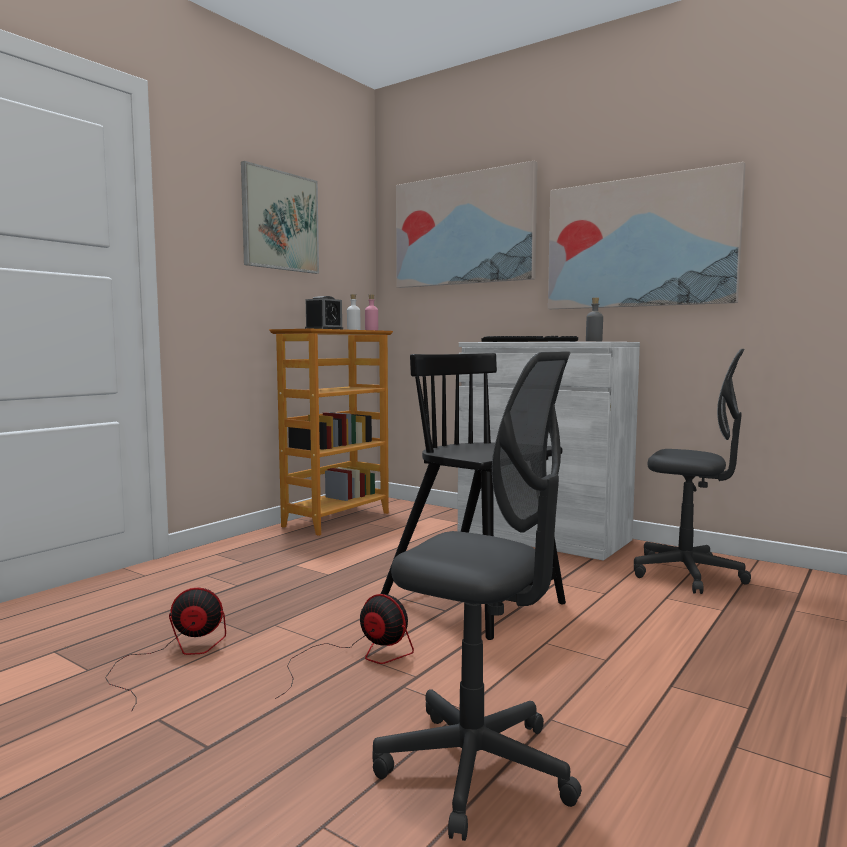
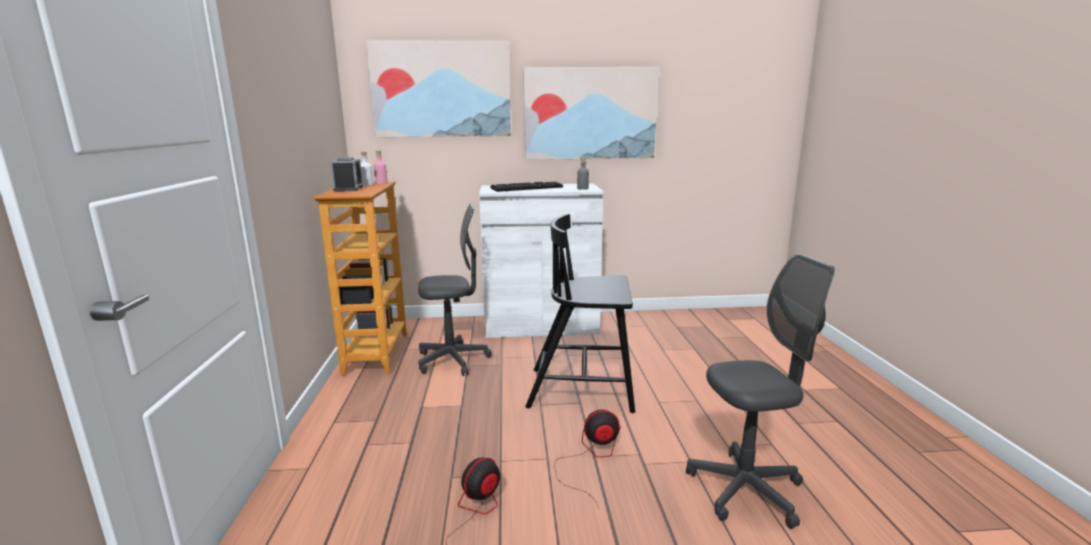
camera: 40 degrees left, 10 degrees up
picture [241,161,319,274] -> none
grey office chair [634,349,751,594] -> grey office chair moved to [418,204,492,376]

